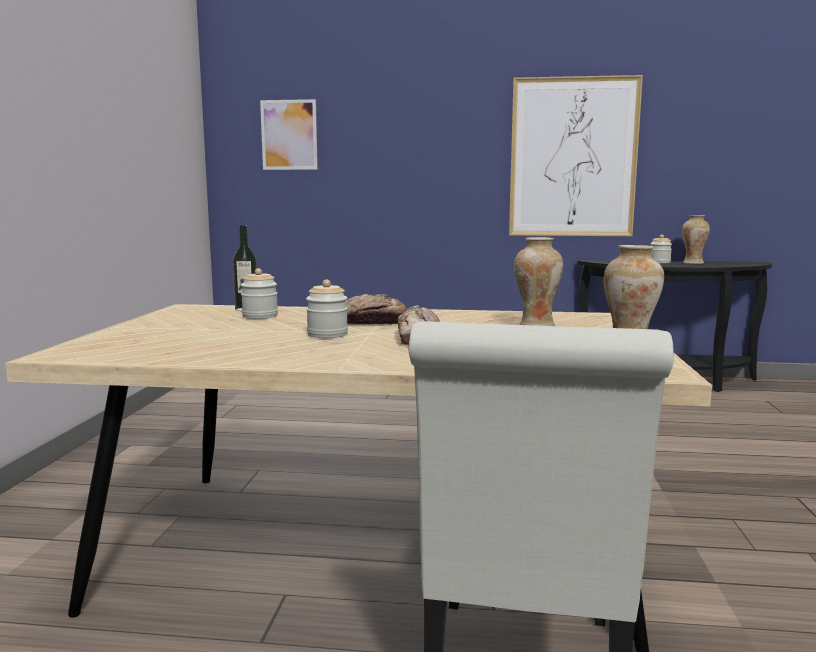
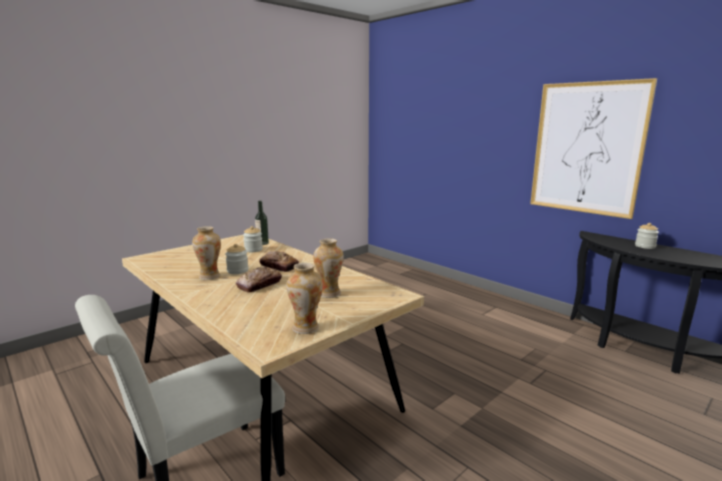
camera: 40 degrees right, 5 degrees up
picture [260,99,318,170] -> none
vase [682,215,710,264] -> vase moved to [192,226,221,280]

